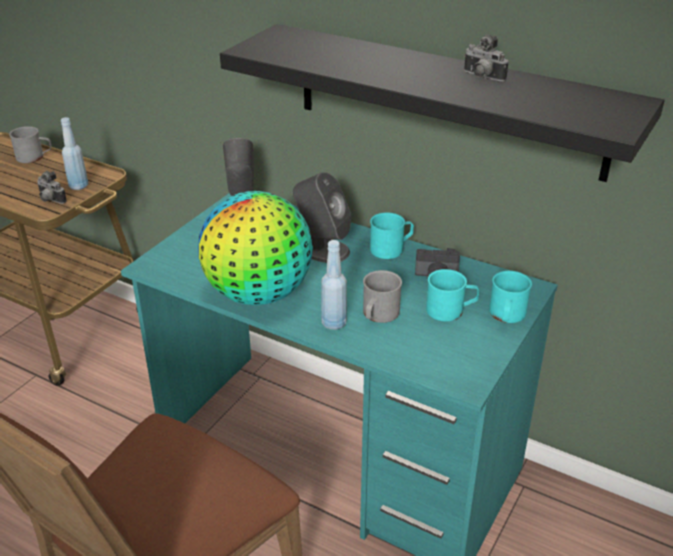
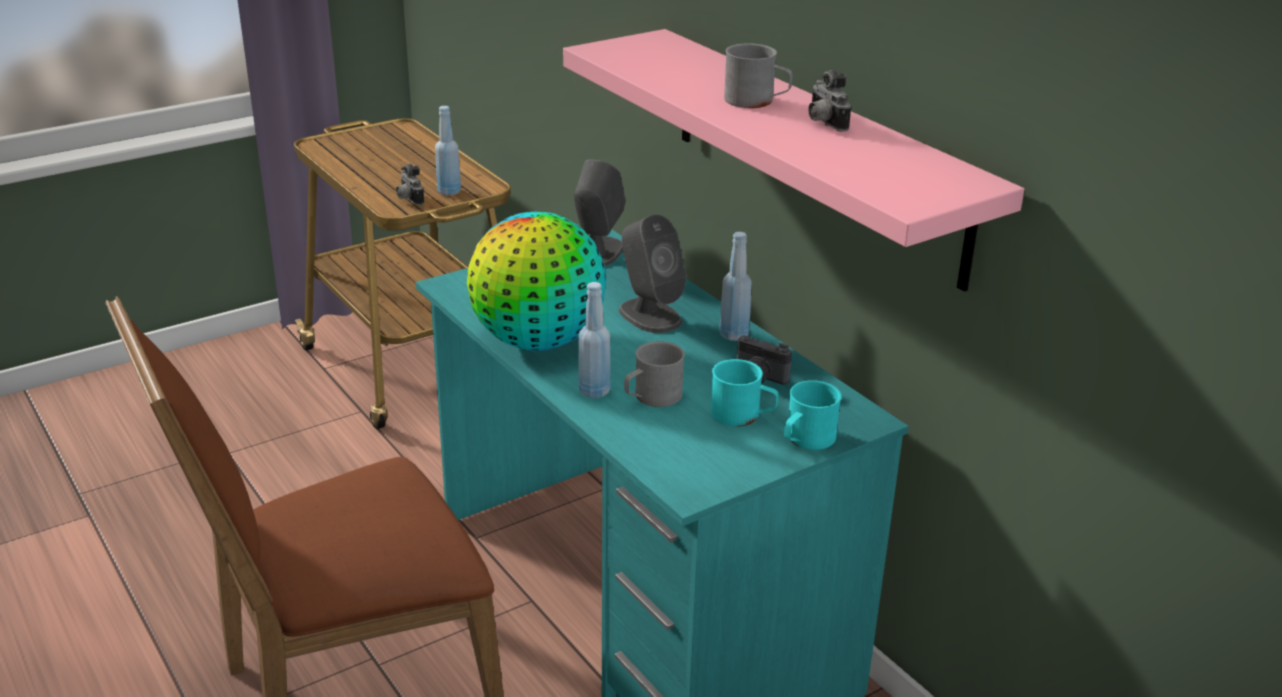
camera: 25 degrees right, 5 degrees down
grey mug [9,126,52,163] -> grey mug moved to [724,43,792,108]
black shelf [220,24,665,182] -> pink shelf [563,29,1024,292]
turquoise mug [370,213,414,259] -> blue bottle [719,232,752,341]

